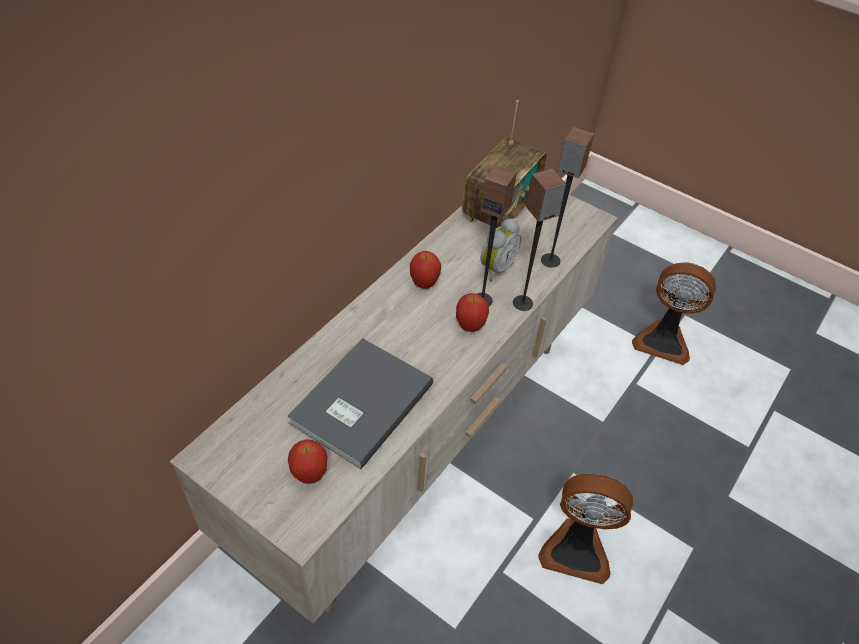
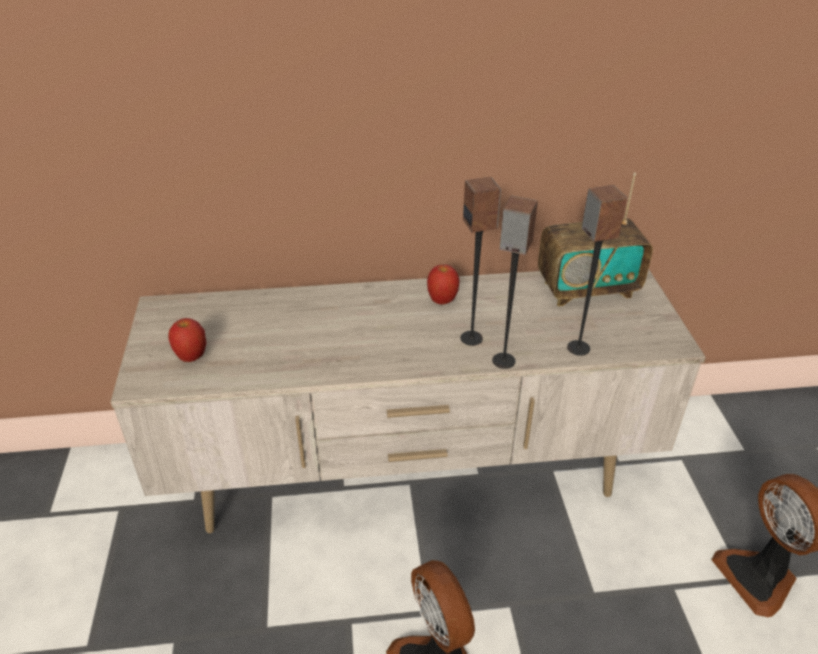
camera: 50 degrees right, 10 degrees down
grey book [287,338,433,469] -> none
apple [456,293,489,332] -> none
alarm clock [481,219,521,281] -> none

